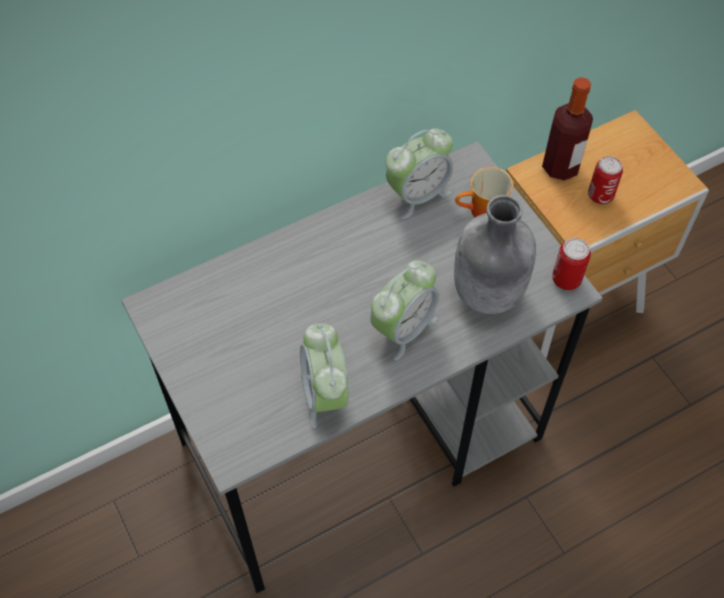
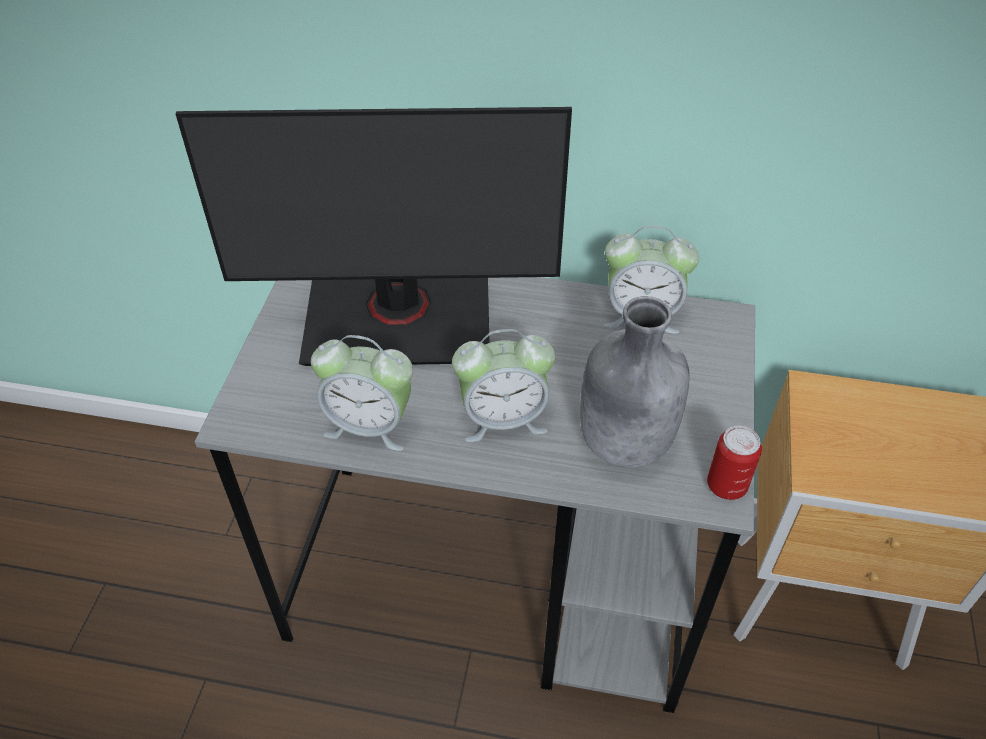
camera: 40 degrees right, 10 degrees down
alarm clock [300,323,349,428] -> alarm clock turned 105 degrees counterclockwise [311,335,413,451]
mug [455,167,513,217] -> none
bottle [542,77,593,181] -> none
can [588,156,623,204] -> none
none -> monitor [176,107,572,366]

